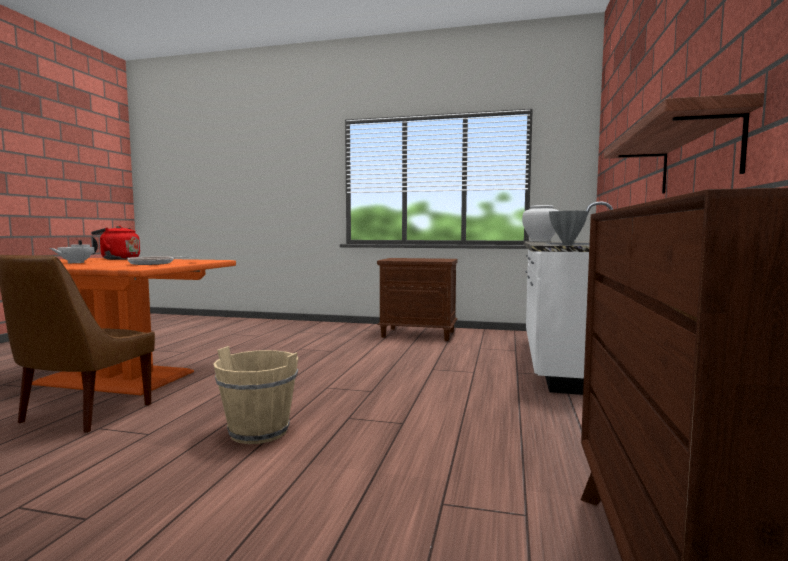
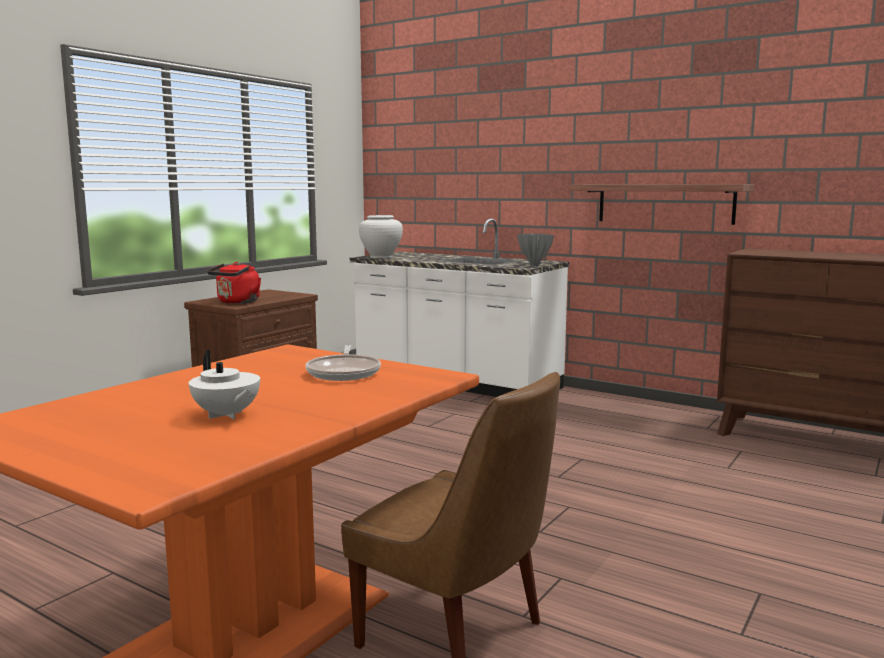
camera: 70 degrees left, 5 degrees up
red kettle [91,226,140,260] -> red kettle moved to [207,262,261,304]
beige bucket [213,346,299,444] -> none

